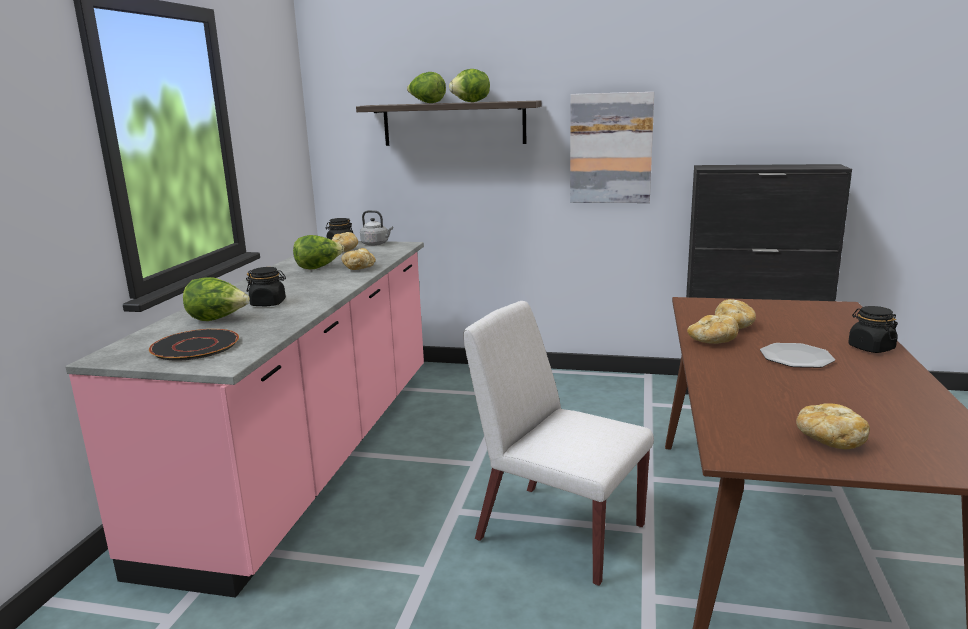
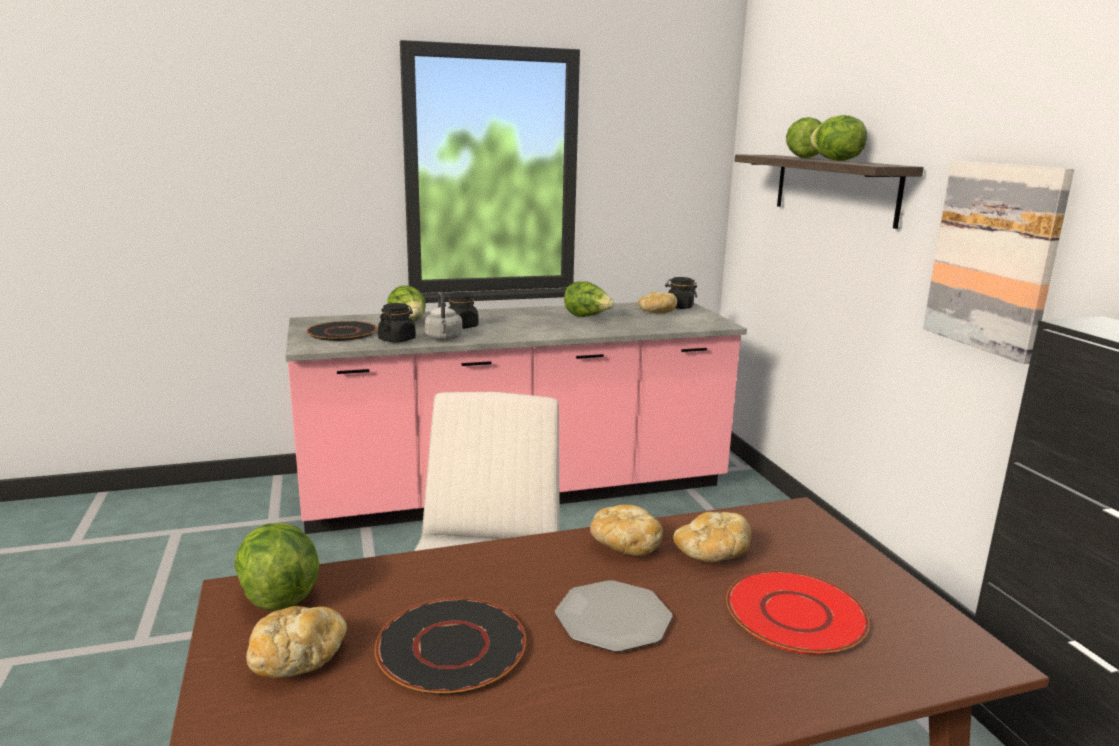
camera: 60 degrees right, 0 degrees up
bread [341,248,376,270] -> none
grey kettle [360,210,393,246] -> grey kettle moved to [425,292,462,341]
black jar [848,306,898,353] -> black jar moved to [378,303,416,343]
none -> lettuce [235,523,320,611]
none -> black plate [375,598,526,694]
none -> red plate [726,571,870,655]

